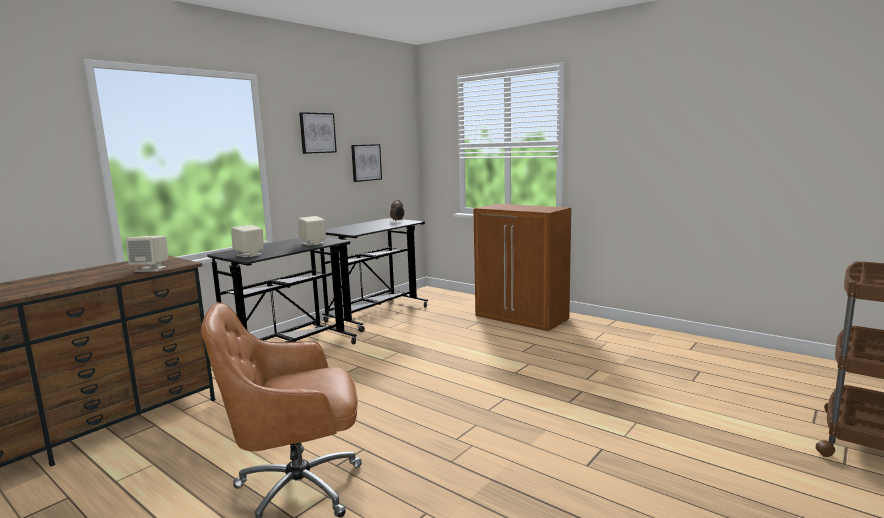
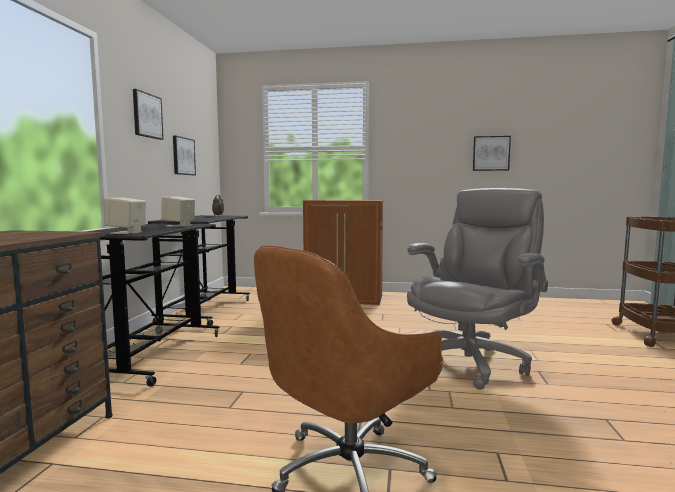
camera: 30 degrees left, 5 degrees down
beige speaker [126,236,168,272] -> none
none -> grey office chair [407,188,548,390]
none -> picture [473,136,511,171]

